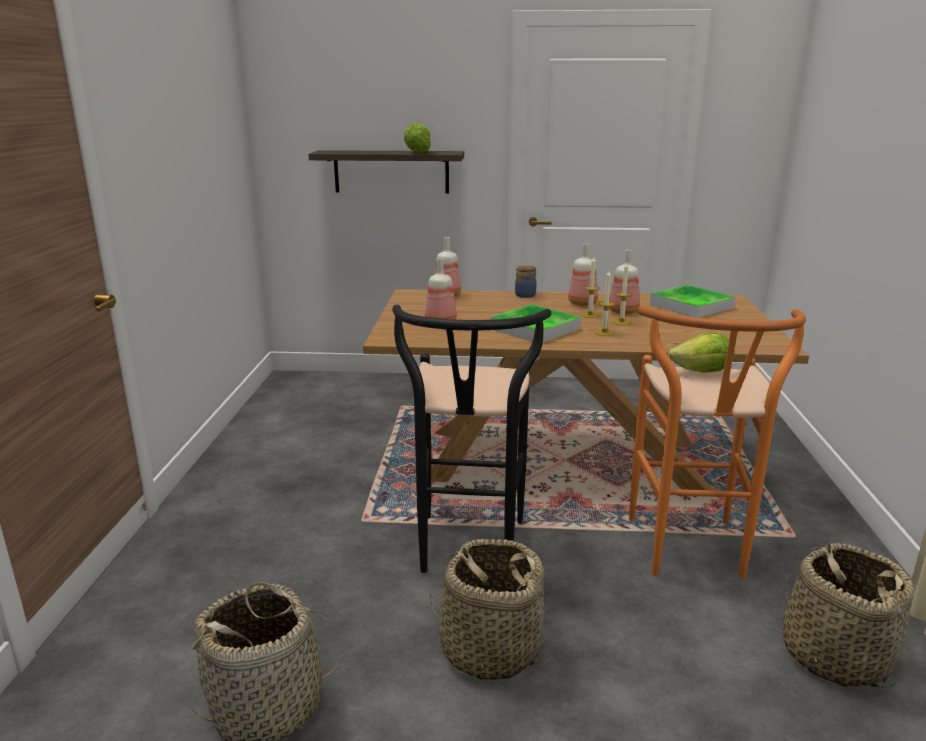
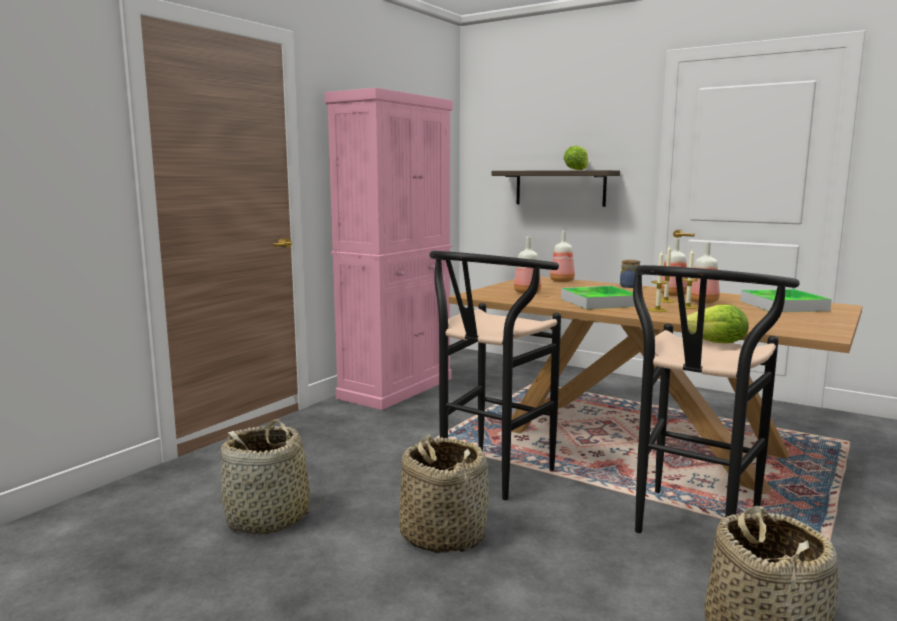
camera: 30 degrees right, 10 degrees down
orange stool [629,306,806,579] -> black stool [633,265,800,533]
none -> pink cabinet [325,88,452,410]

